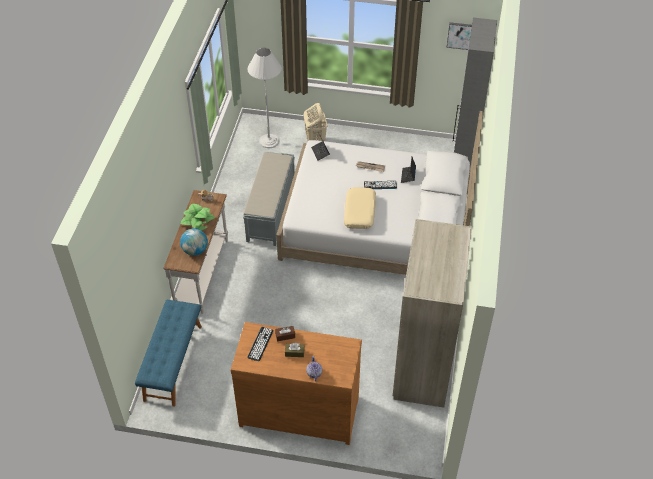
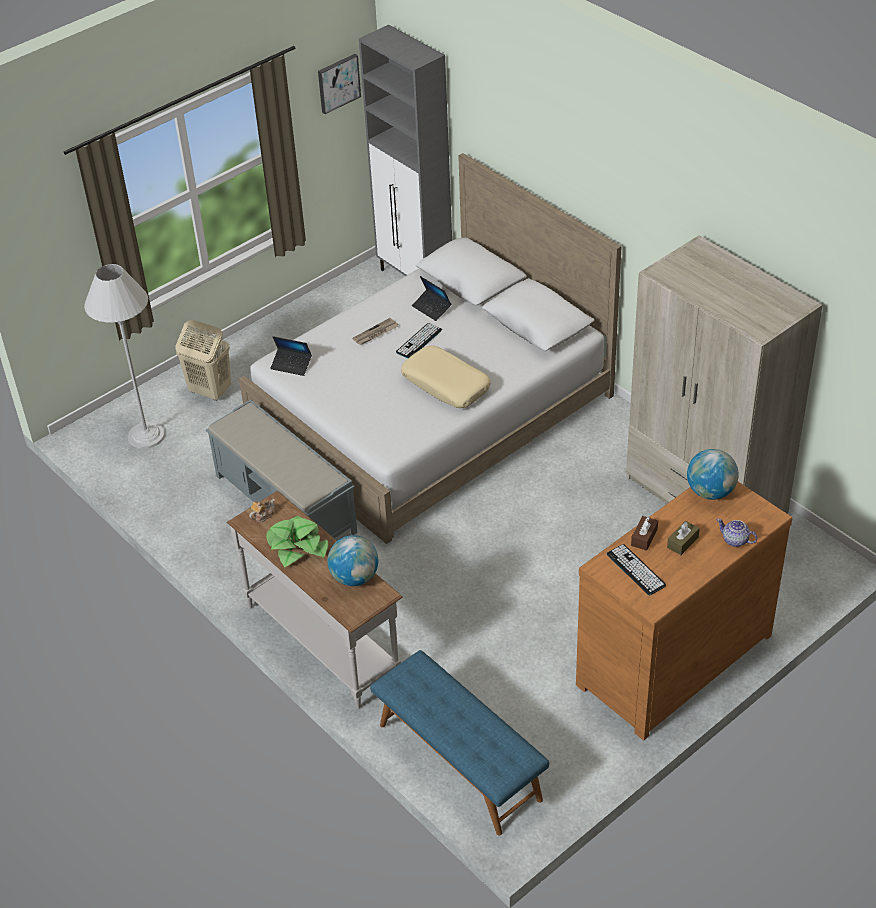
camera: 50 degrees left, 5 degrees down
none -> globe [687,449,739,500]

